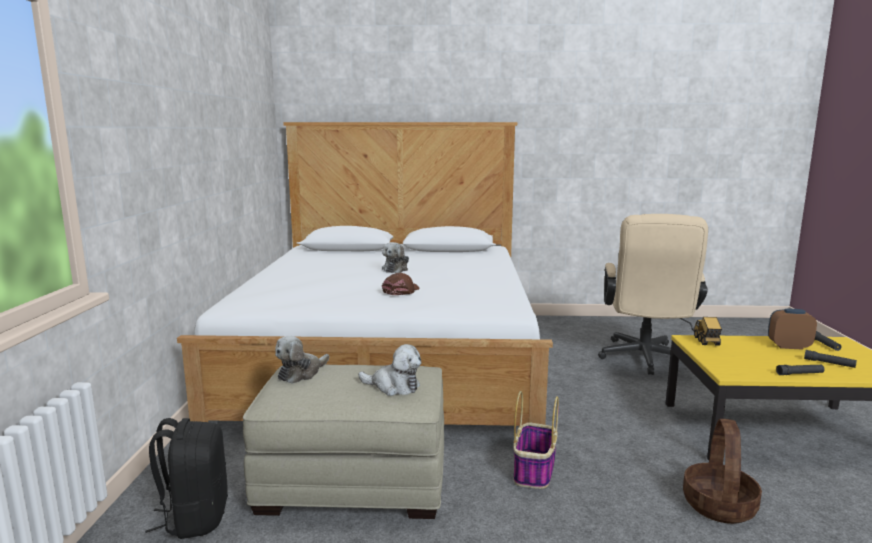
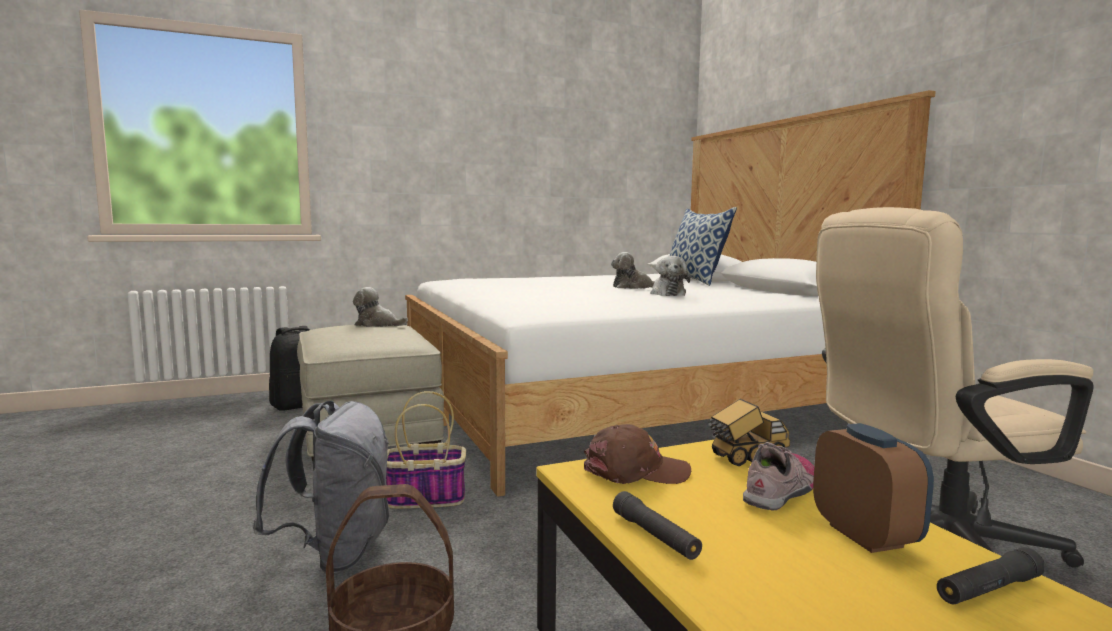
camera: 65 degrees right, 5 degrees down
plush toy [358,344,421,396] -> plush toy moved to [650,256,690,296]
brown cap [382,273,420,295] -> brown cap moved to [584,424,691,484]
black flashlight [804,350,857,368] -> none
none -> grey backpack [253,401,389,573]
none -> pillow [669,207,737,286]
none -> shoe [743,442,814,511]

